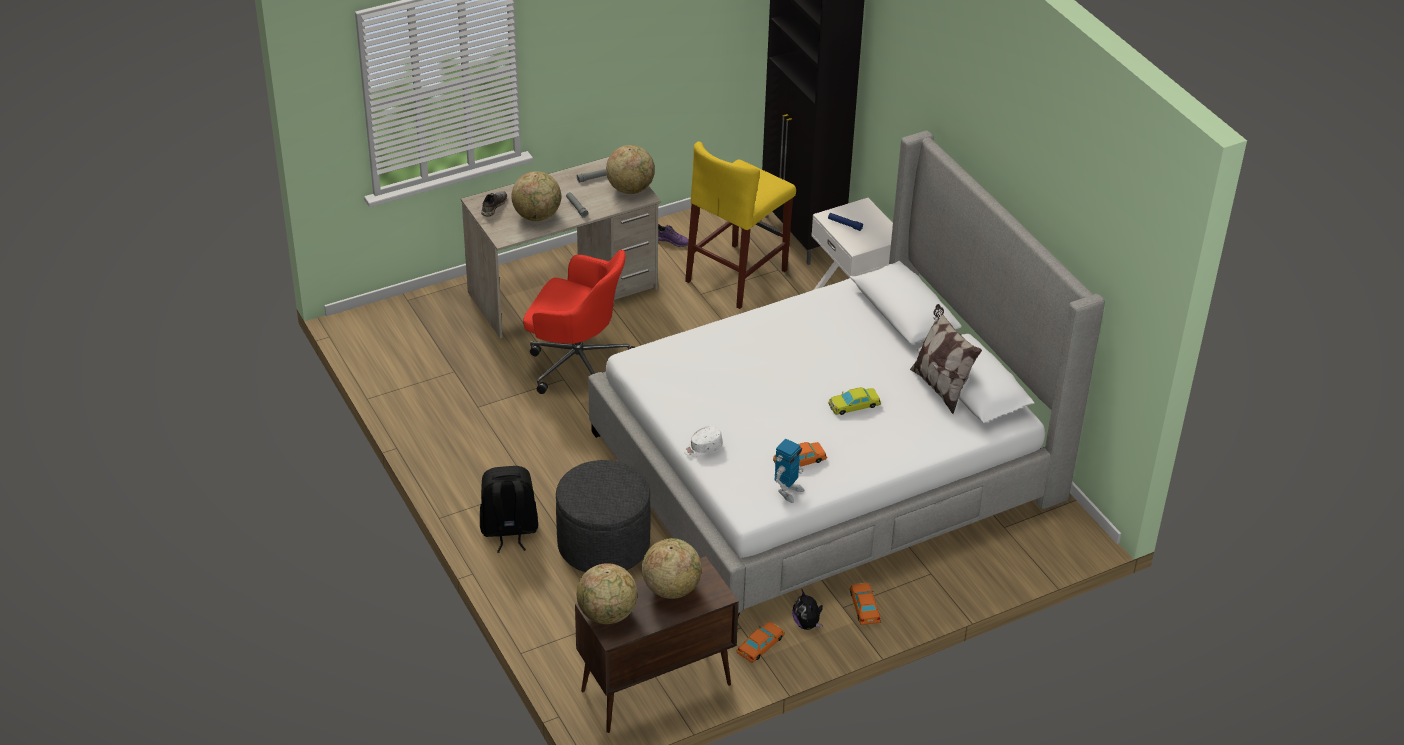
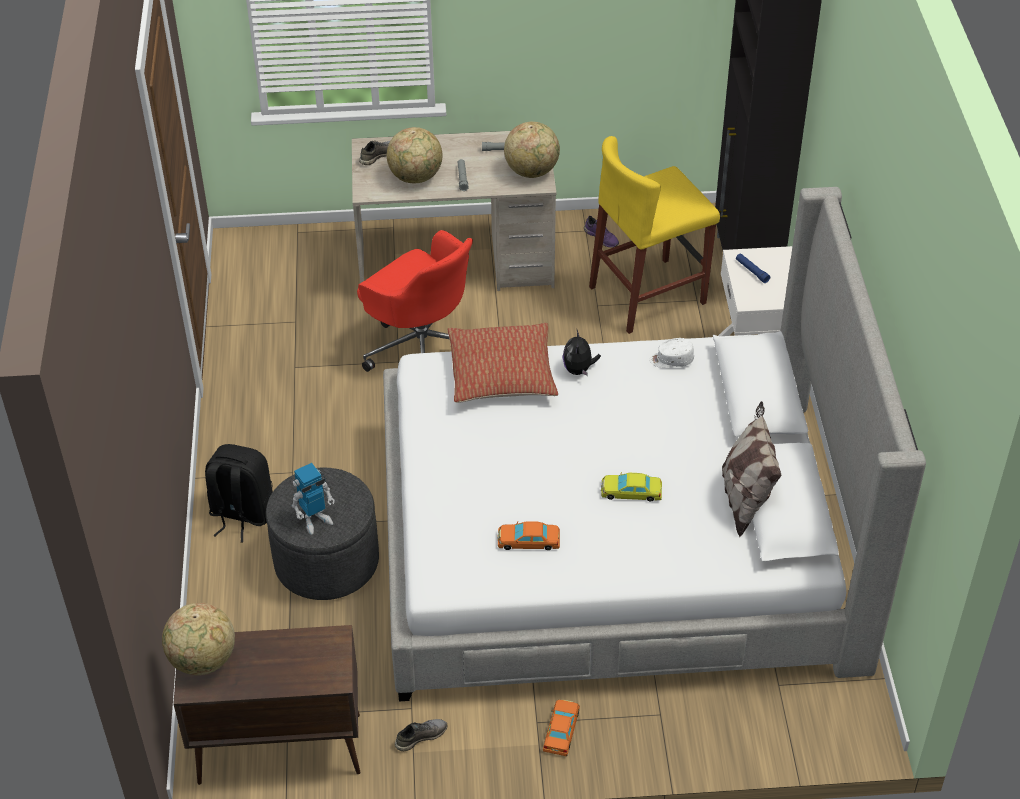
camera: 25 degrees right, 5 degrees up
globe [642,538,702,599] -> none
white cap [684,426,723,457] -> white cap moved to [649,338,694,368]
orange toy car [736,622,785,663] -> grey shoe [395,719,447,751]
toy robot [775,438,805,503] -> toy robot moved to [292,463,335,535]
plush toy [792,590,823,630] -> plush toy moved to [563,330,601,376]
none -> pillow [448,323,558,403]

